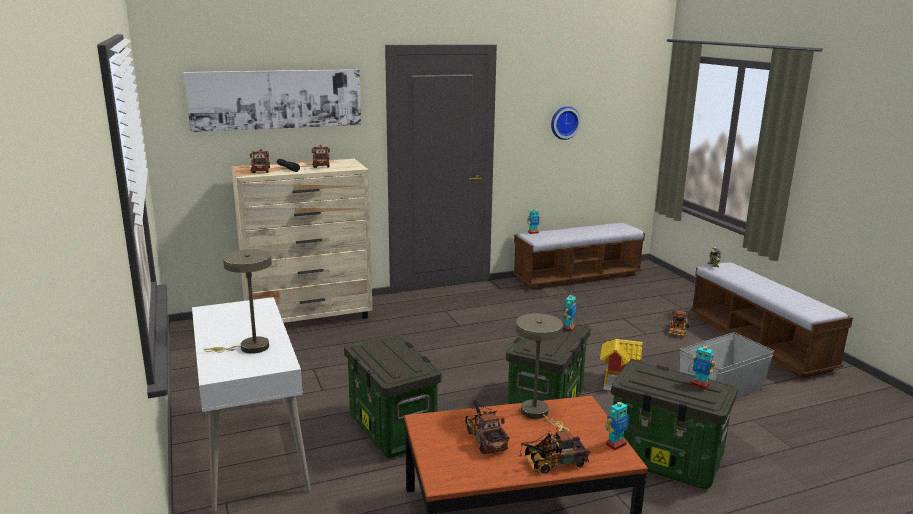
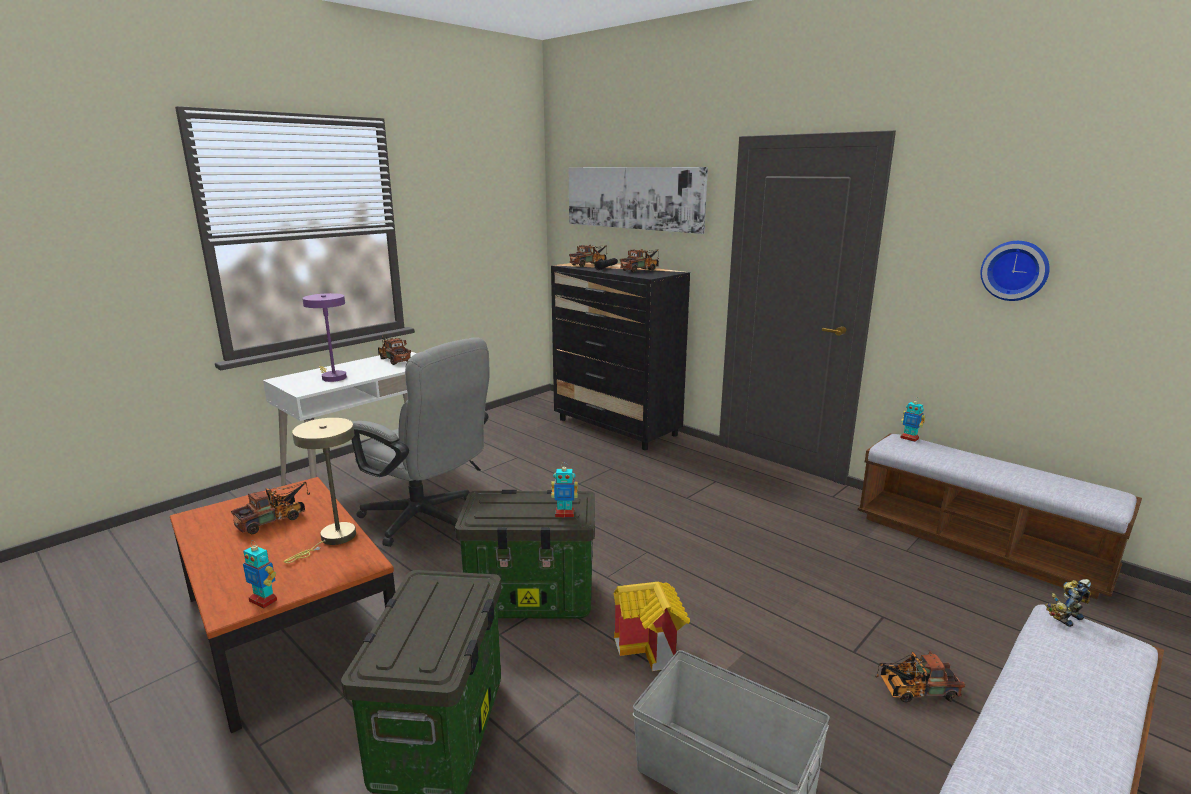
camera: 65 degrees right, 0 degrees up
beige table lamp [203,249,272,354] -> purple table lamp [302,293,347,382]
beige dresser [232,159,373,323] -> black dresser [551,262,690,450]
storage box [344,334,441,458] -> grey office chair [351,338,490,547]
toy truck [519,428,590,474] -> toy truck moved to [378,336,411,365]
toy robot [691,343,715,389] -> none

